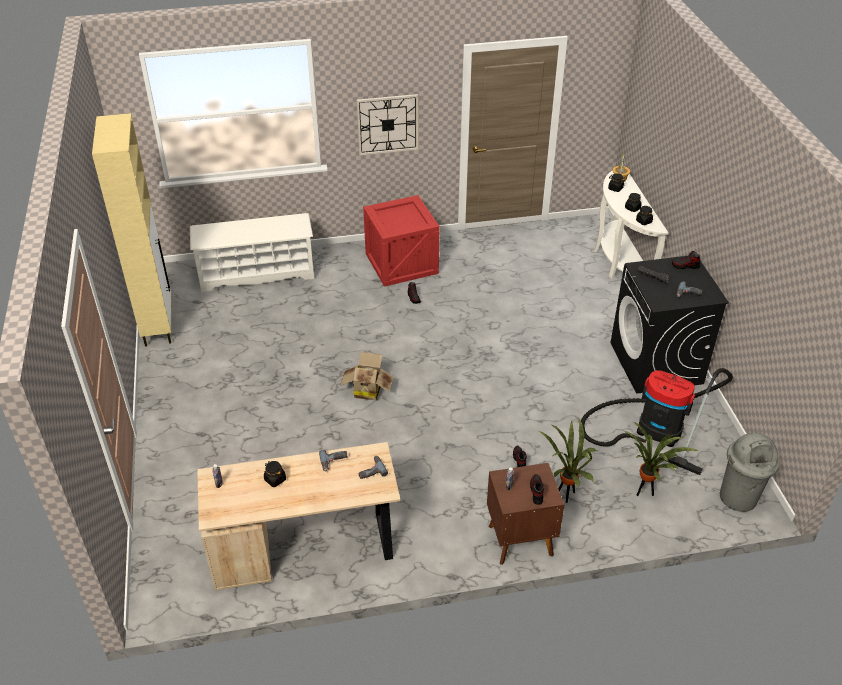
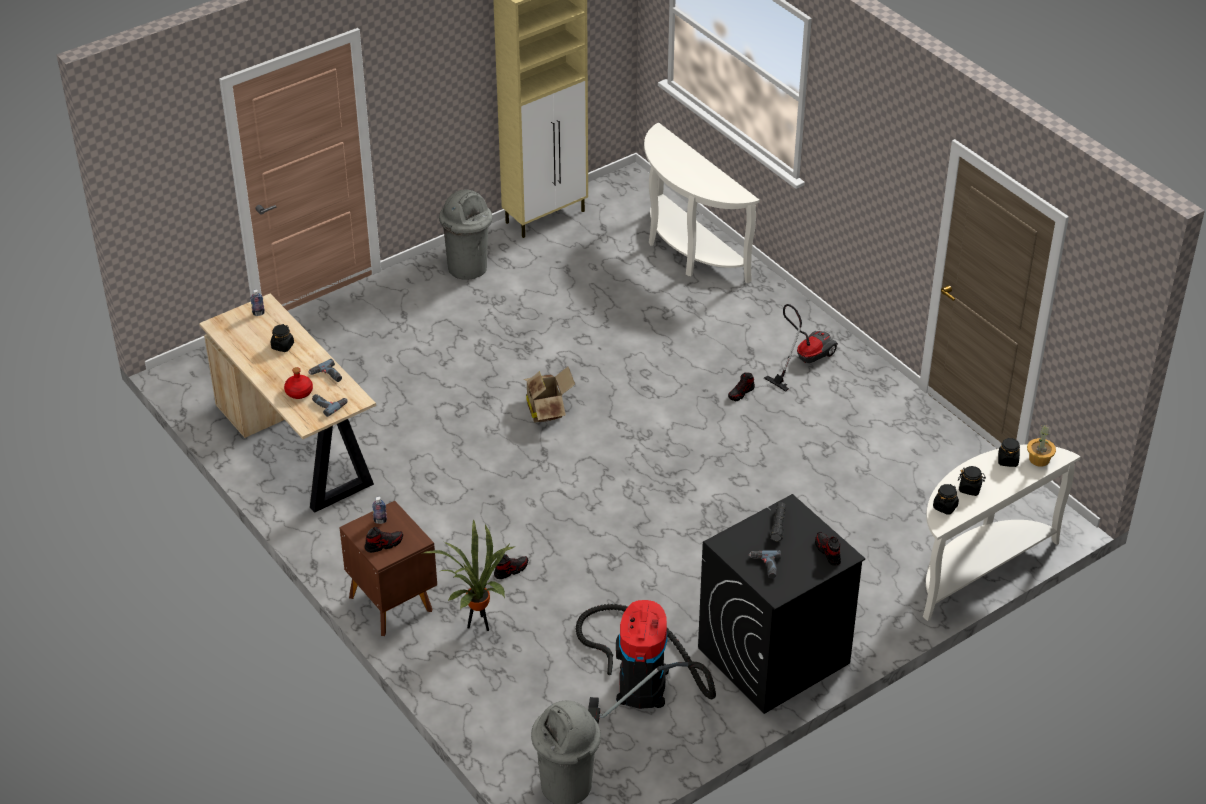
camera: 65 degrees right, 0 degrees up
white shoe rack [190,213,314,292] -> white console table [644,123,760,283]
wall clock [357,94,418,155] -> none
crate [363,195,440,287] -> vacuum cleaner [764,304,838,392]
potted plant [624,422,699,496] -> none
none -> red bottle [284,367,313,399]
none -> grey trash can [439,190,492,280]

